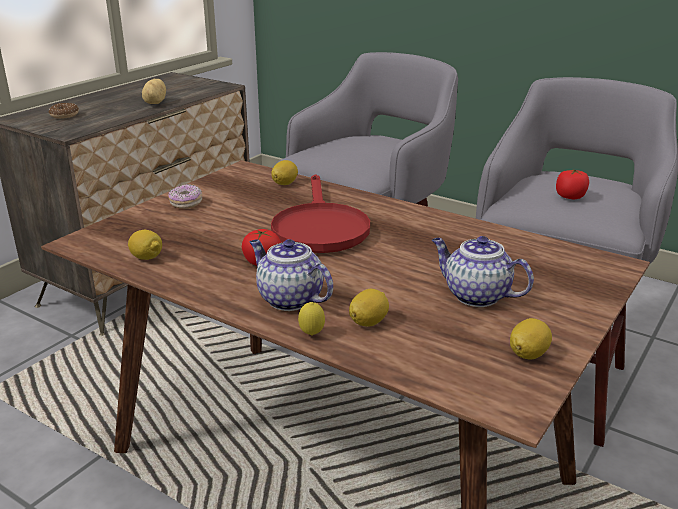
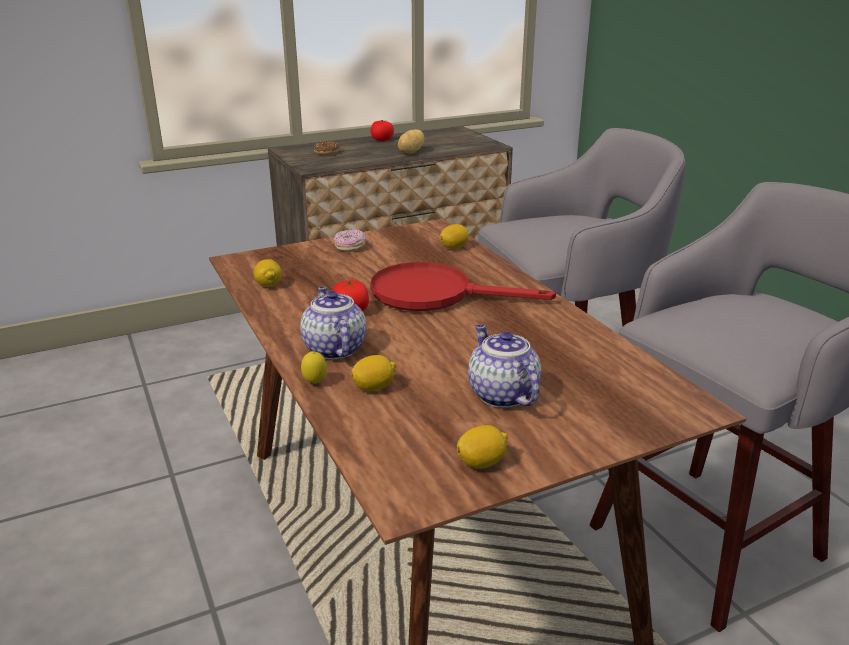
camera: 30 degrees right, 0 degrees up
red frying pan [271,174,370,253] -> red frying pan turned 75 degrees clockwise [370,262,556,311]
tomato [556,169,589,199] -> tomato moved to [371,120,394,141]

